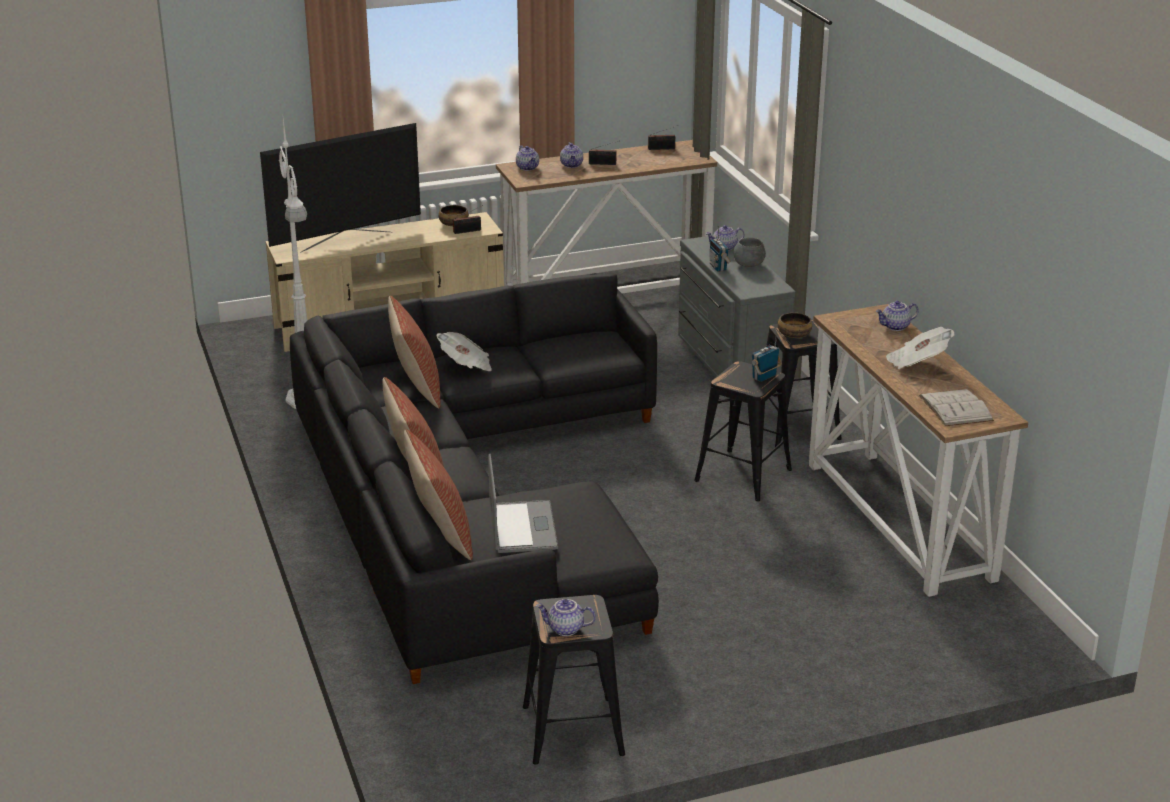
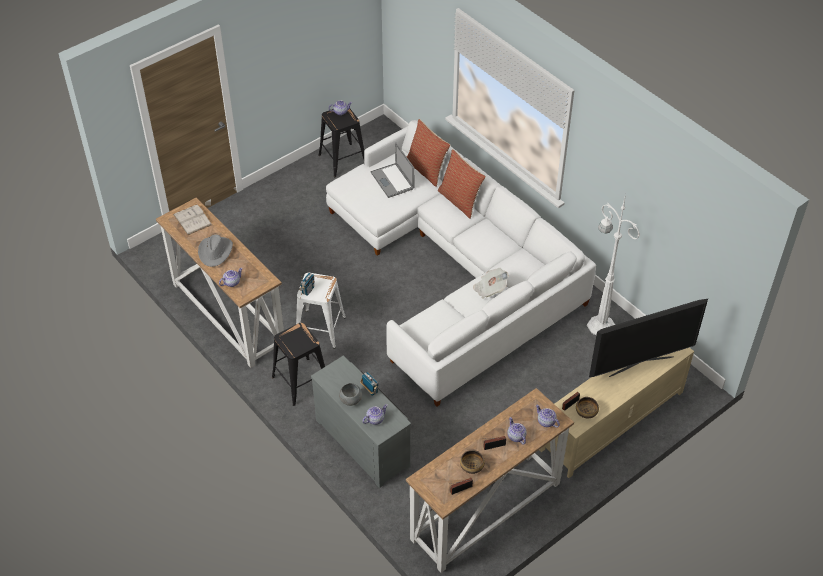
camera: 160 degrees right, 20 degrees up
television [260,123,421,253] -> television turned 150 degrees counterclockwise [589,299,708,377]
black sofa [290,274,659,684] -> white sofa [326,120,596,407]
pillow [388,296,441,409] -> none
black stool [694,361,792,501] -> white stool [296,273,346,349]
bowl [778,313,812,338] -> bowl moved to [460,450,485,474]
newspaper [886,327,955,369] -> grey hat [198,234,233,267]

